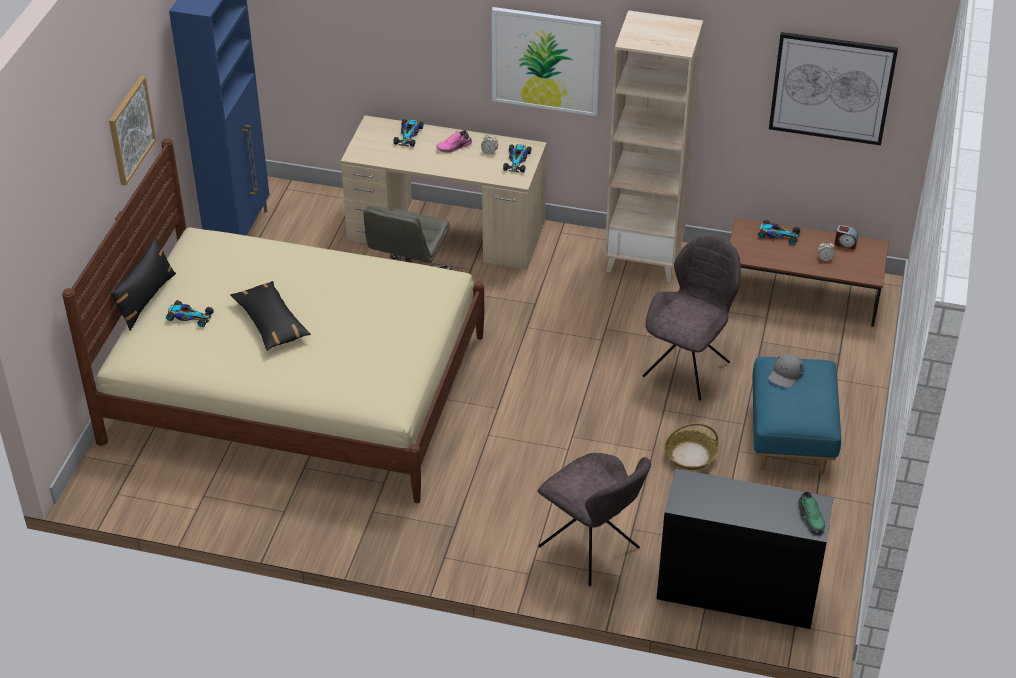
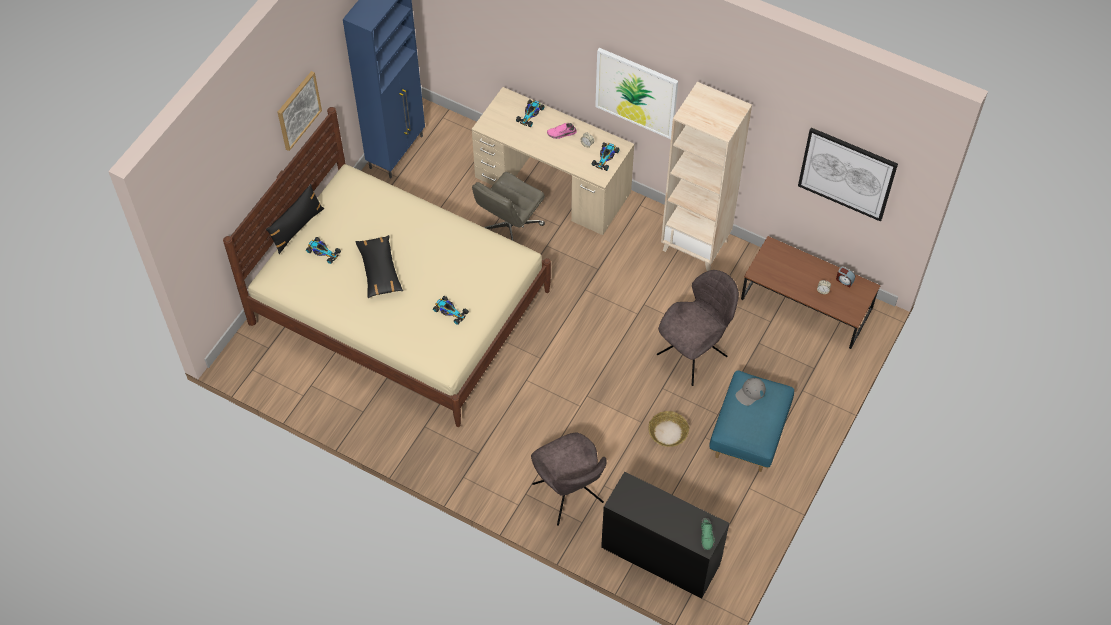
camera: 15 degrees right, 15 degrees up
toy car [758,220,801,245] -> toy car moved to [433,296,469,325]

